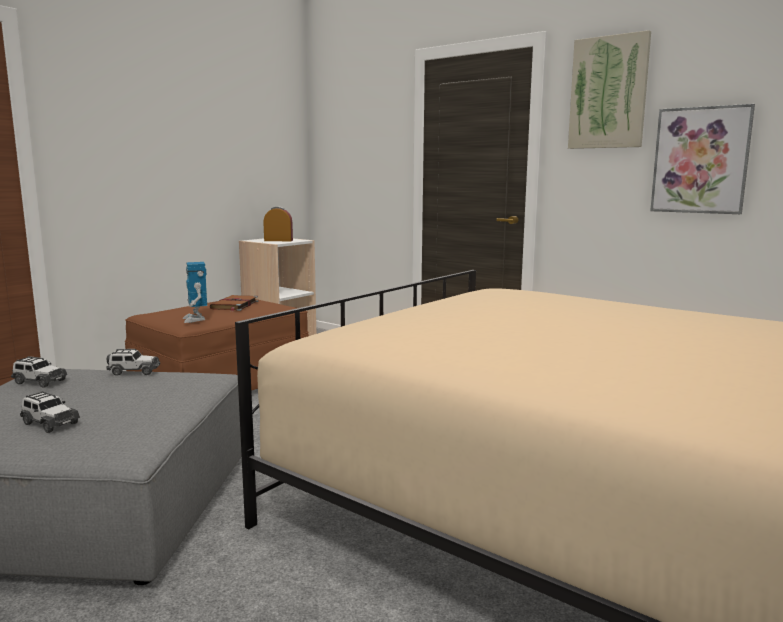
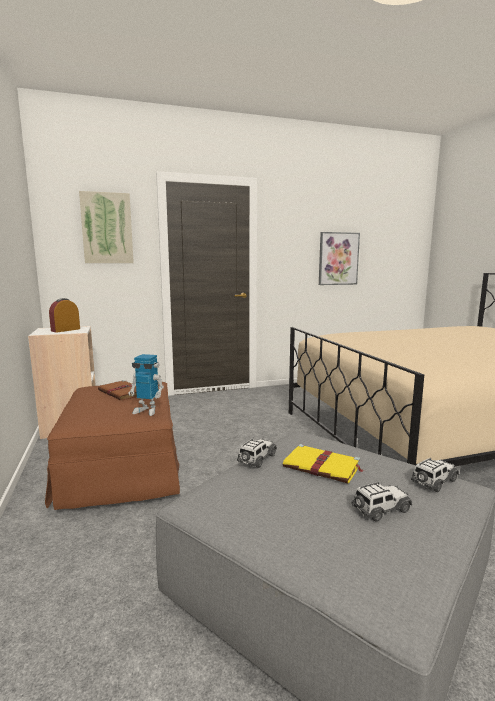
camera: 55 degrees left, 0 degrees up
toy car [11,356,67,388] -> toy car moved to [411,458,459,492]
picture [568,30,651,149] -> picture moved to [79,191,134,263]
none -> yellow book [283,444,363,484]

